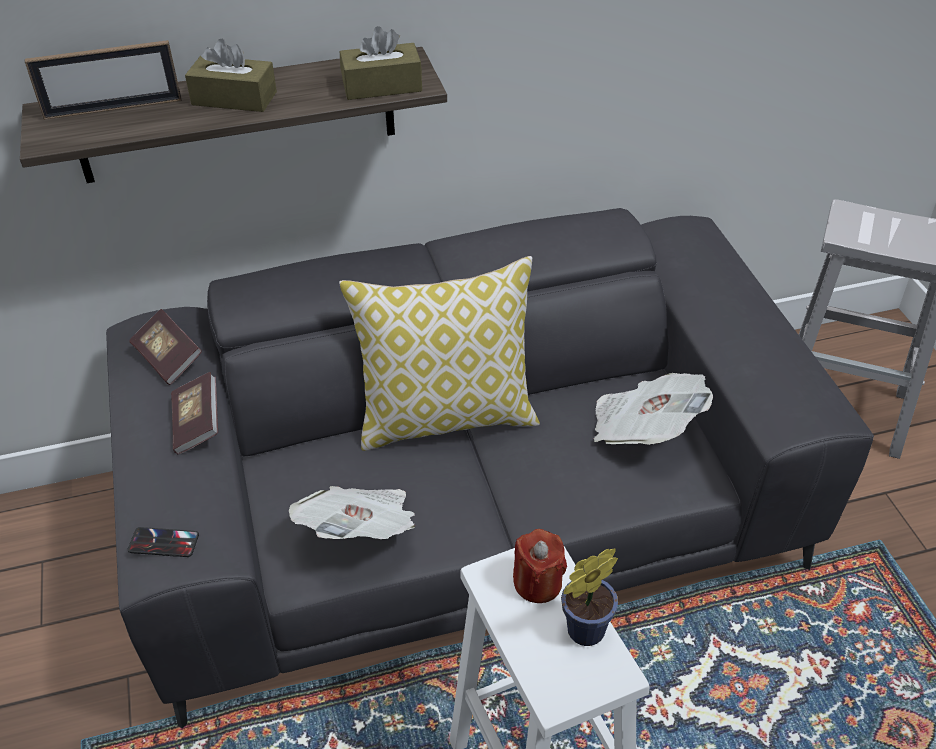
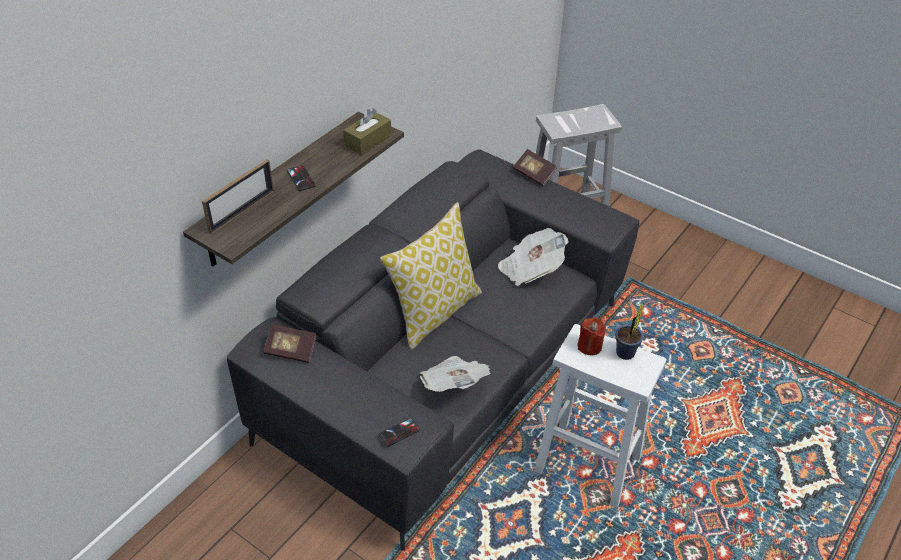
camera: 40 degrees left, 0 degrees up
book [171,372,218,455] -> book moved to [513,149,557,186]
brown tissue box [185,39,277,112] -> phone [287,165,316,191]

